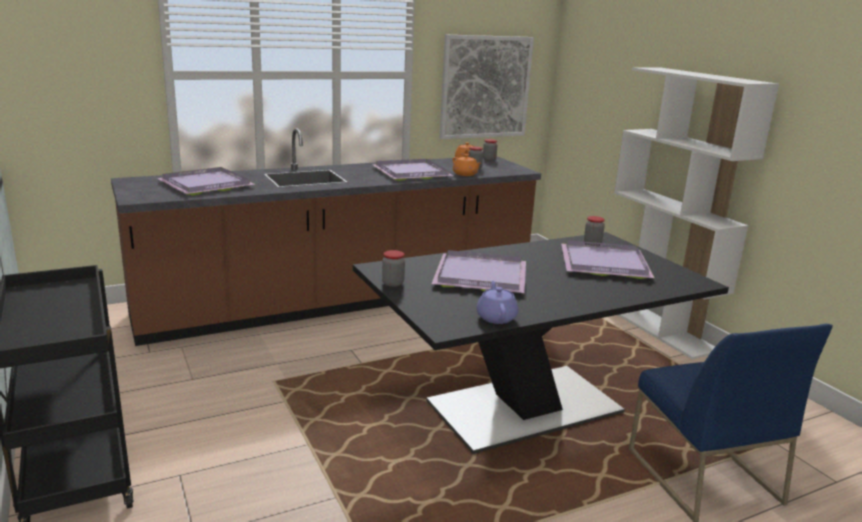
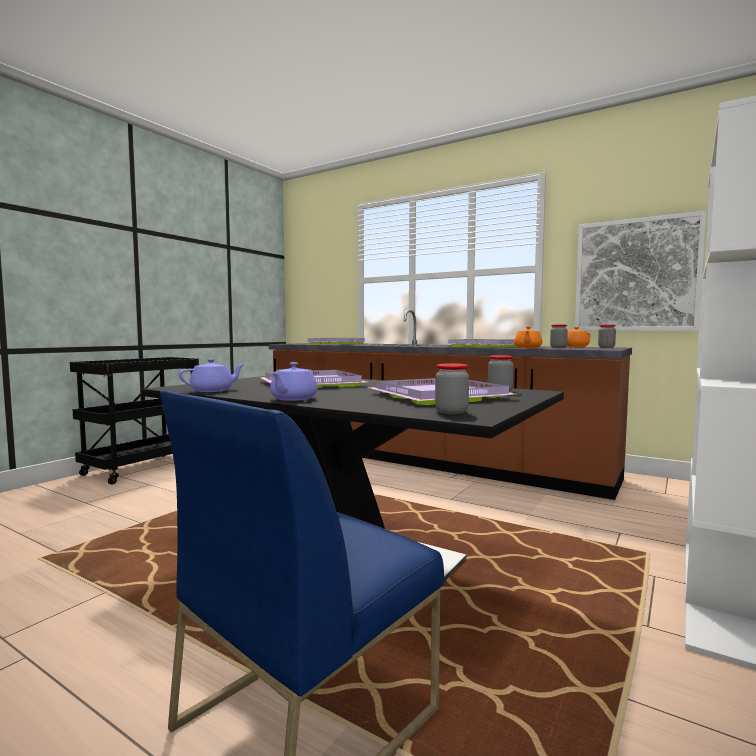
camera: 60 degrees right, 15 degrees down
jar [382,250,405,287] -> jar moved to [435,363,469,414]
none -> purple teapot [270,362,318,401]

